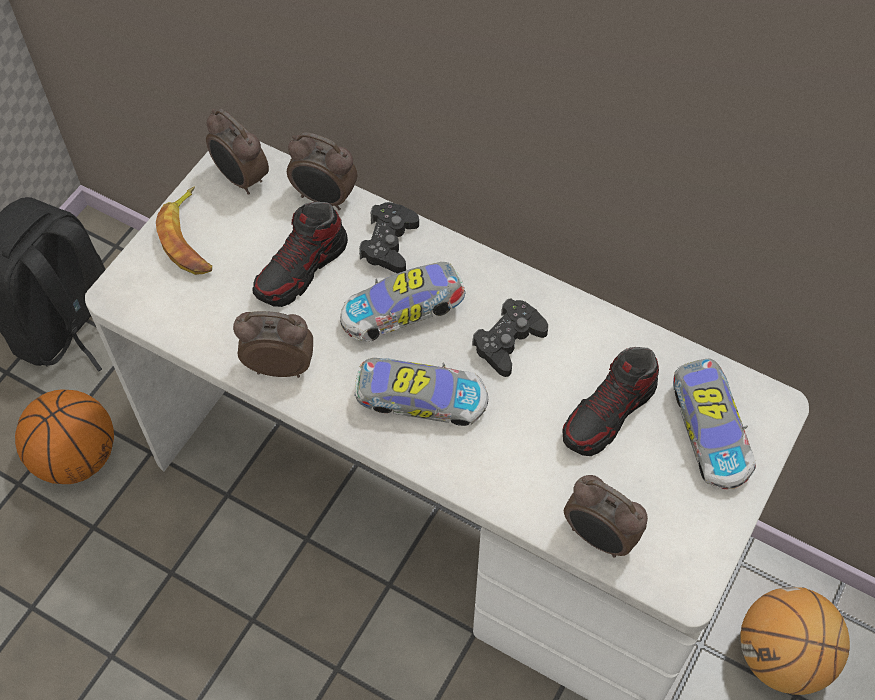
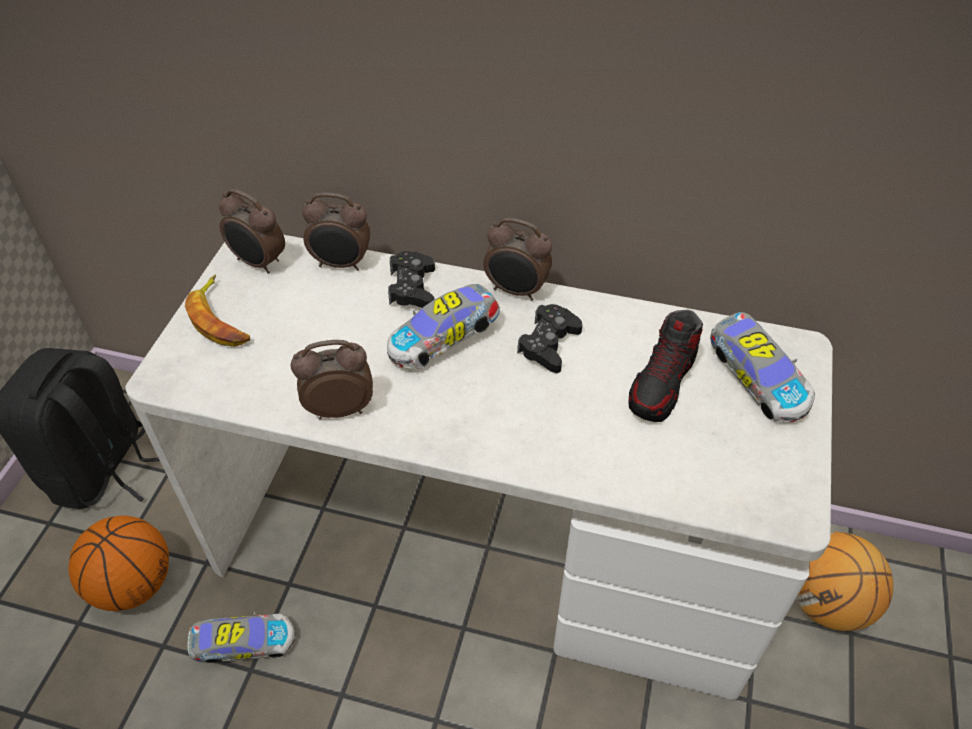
camera: 15 degrees left, 10 degrees down
shoe [253,202,348,307] -> none
toy car [354,358,488,426] -> toy car moved to [187,612,296,663]
alarm clock [564,475,648,558] -> alarm clock moved to [484,218,552,301]

